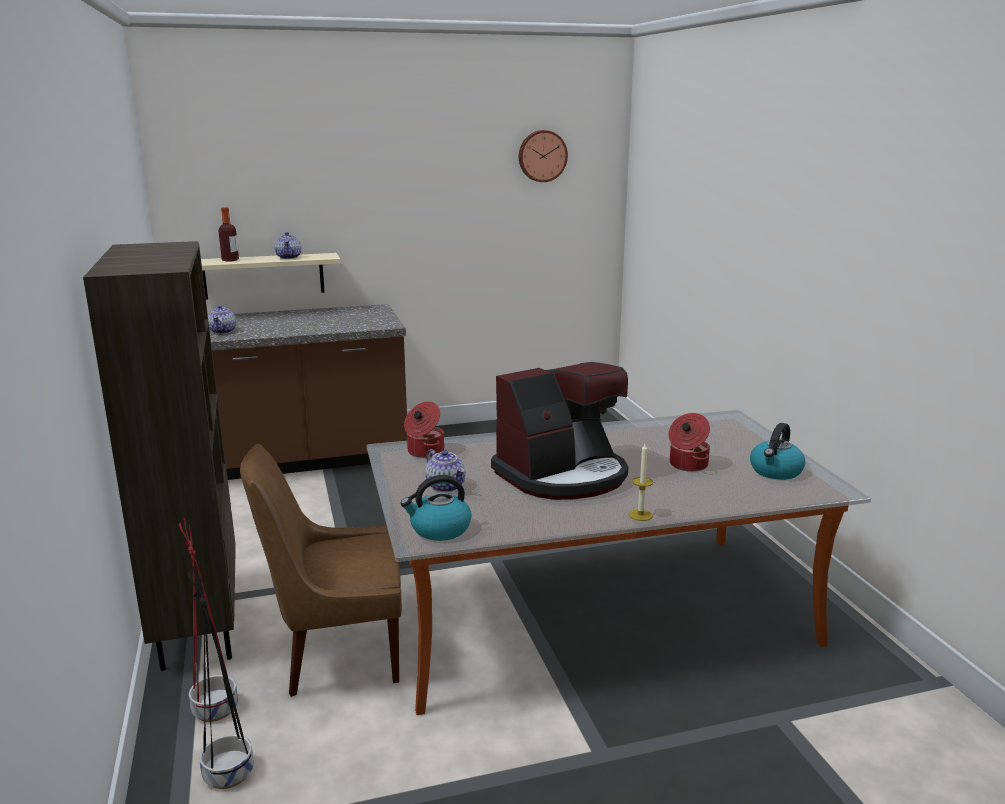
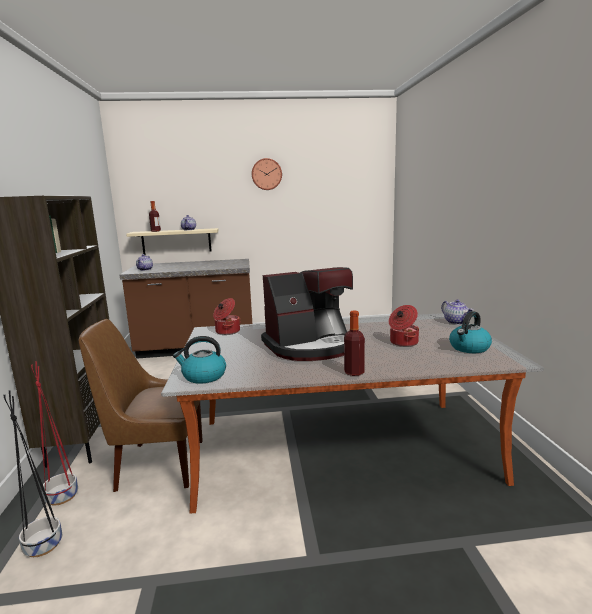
camera: 10 degrees right, 5 degrees down
teapot [425,449,466,492] -> teapot moved to [441,300,474,325]
wall clock [519,130,568,182] -> wall clock moved to [252,158,282,190]
candle [629,444,653,521] -> bottle [344,311,365,376]

